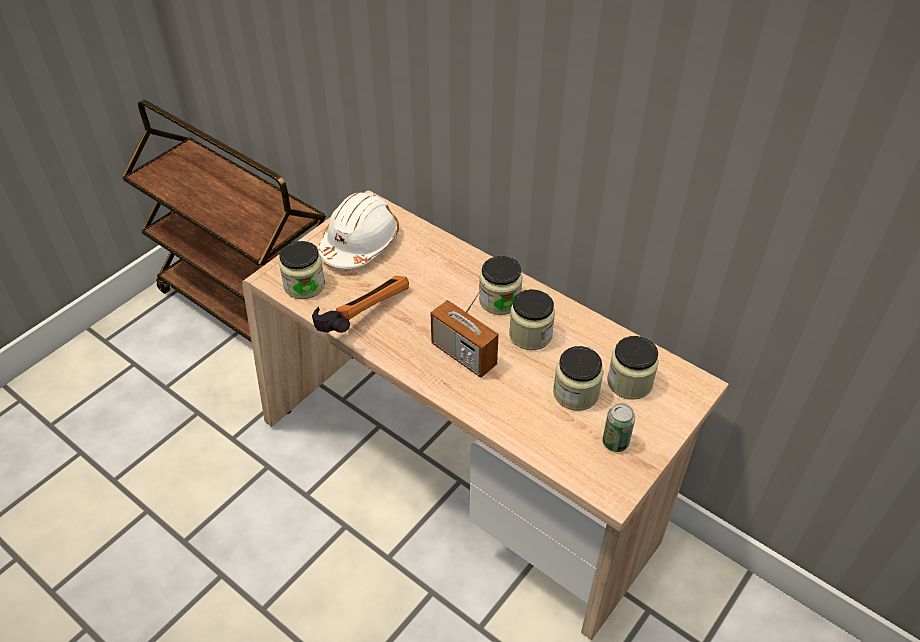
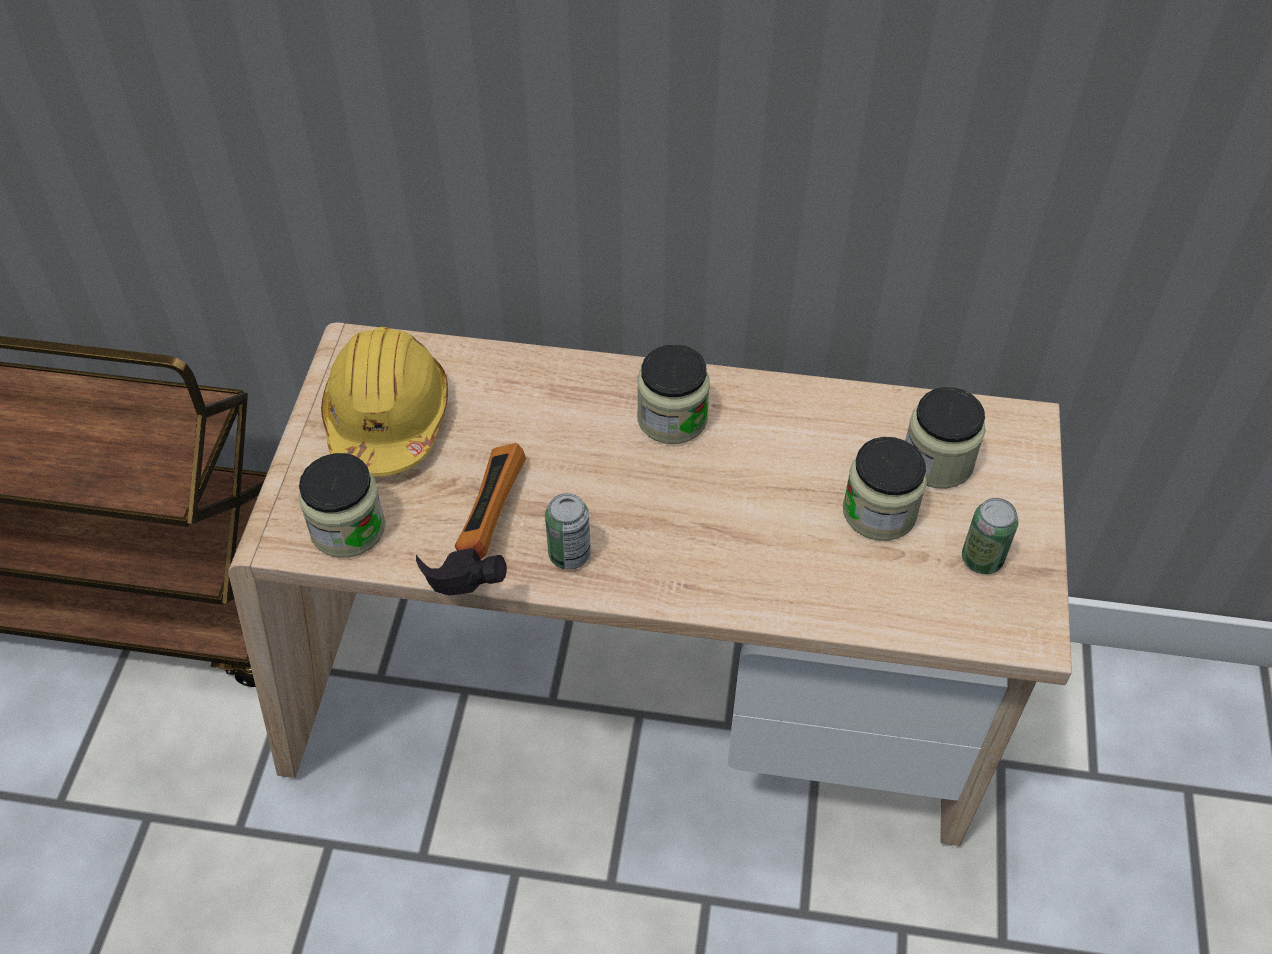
camera: 30 degrees left, 5 degrees up
white hard hat [318,192,399,269] -> yellow hard hat [321,327,448,476]
radio [430,283,499,378] -> none
jar [509,289,555,350] -> none
none -> can [545,493,591,570]

